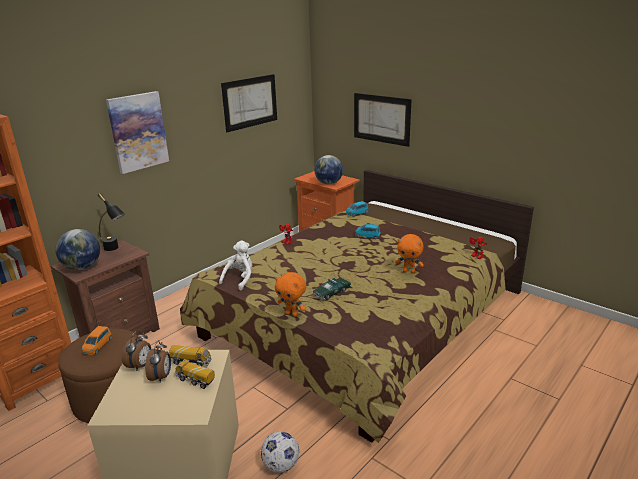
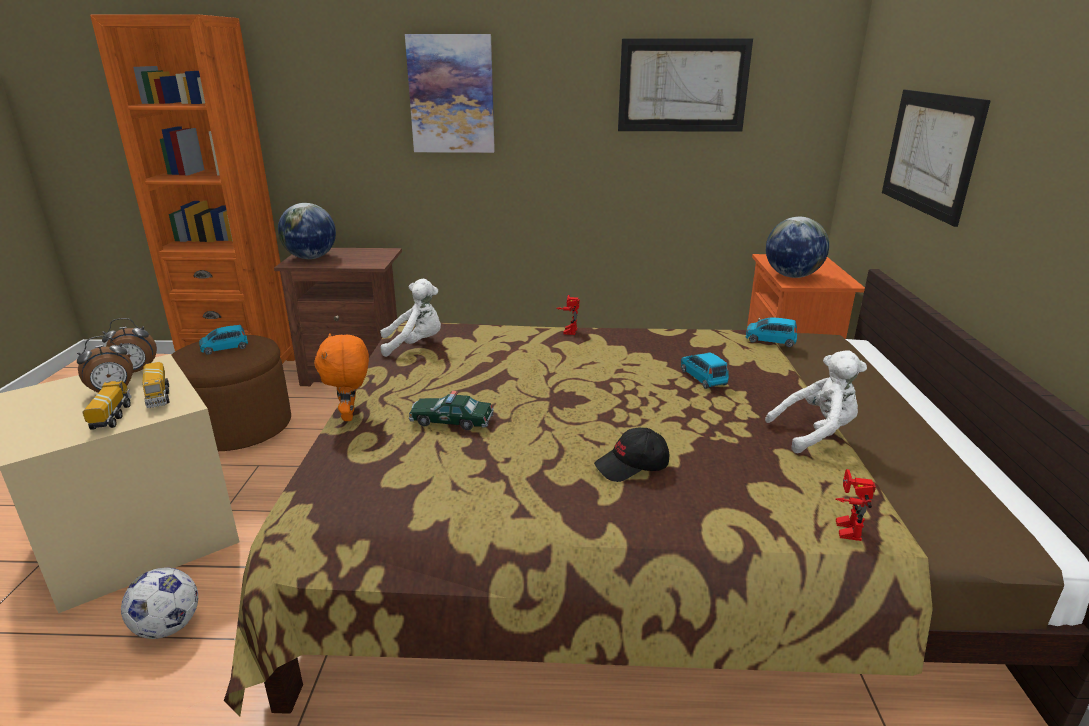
camera: 50 degrees right, 0 degrees up
orange toy car [82,326,112,355] -> blue toy car [199,325,248,355]
black table lamp [98,193,125,251] -> none
orange plush toy [395,234,424,274] -> black cap [594,428,669,482]
none -> white plush toy [765,350,867,453]

